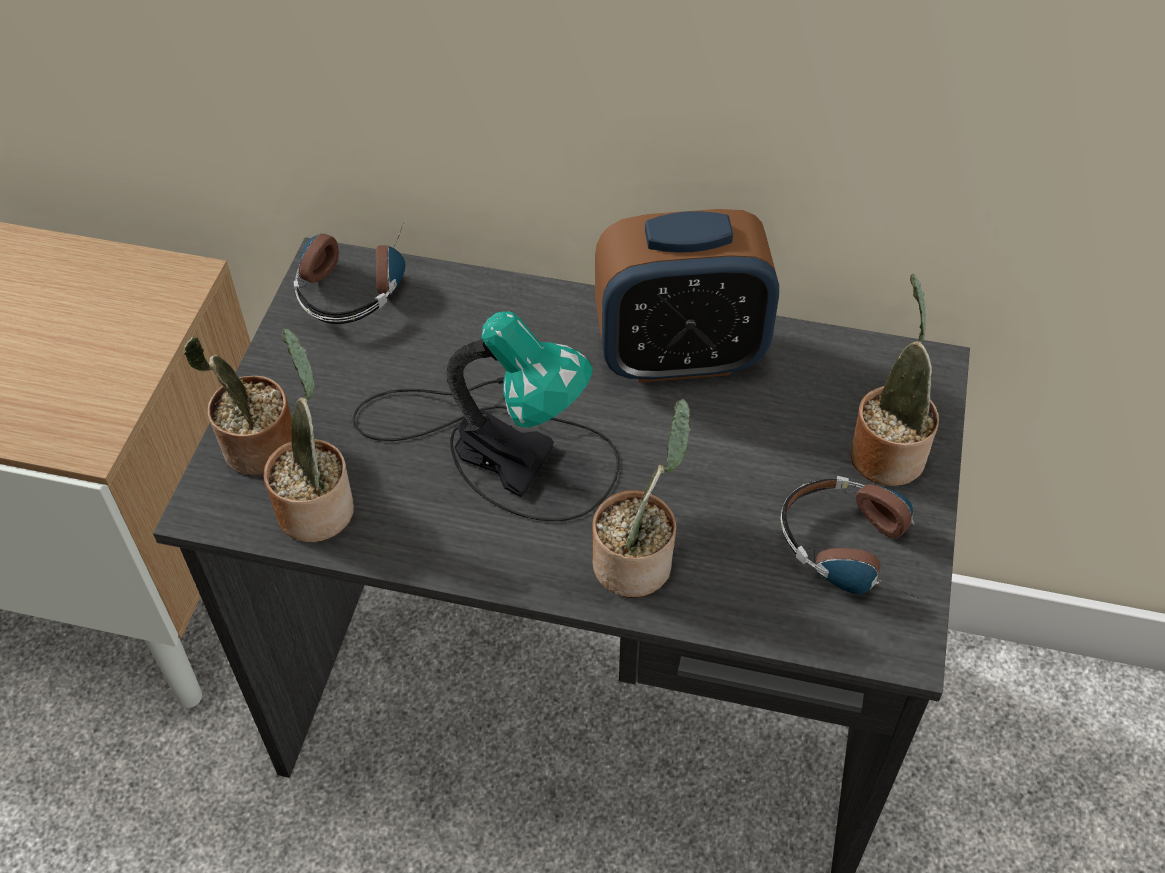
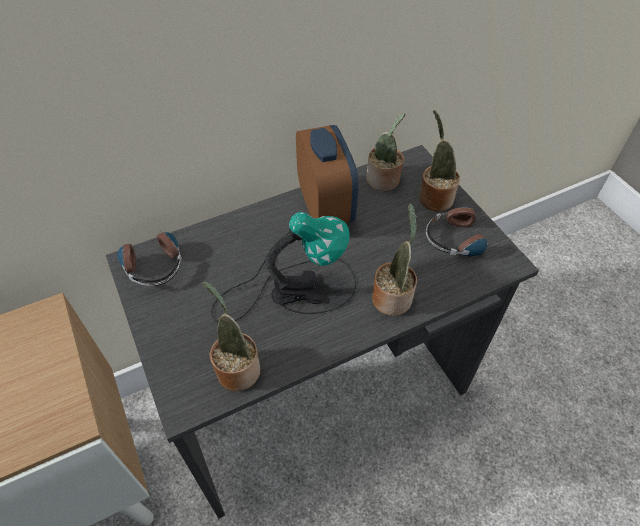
camera: 40 degrees left, 0 degrees up
potted plant [183,337,292,476] -> potted plant moved to [366,113,405,191]
alarm clock [595,209,779,383] -> alarm clock turned 60 degrees counterclockwise [296,125,359,223]

